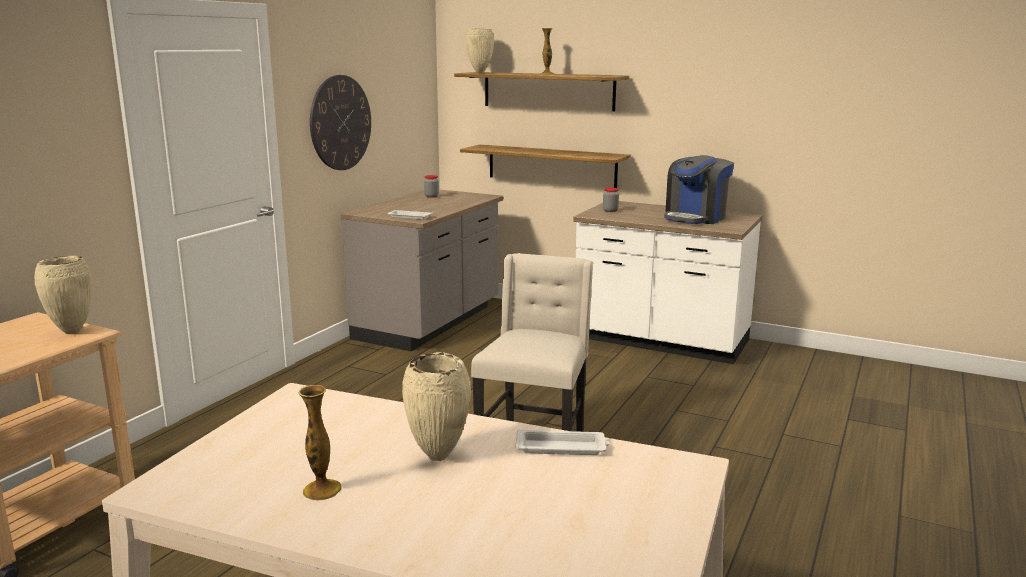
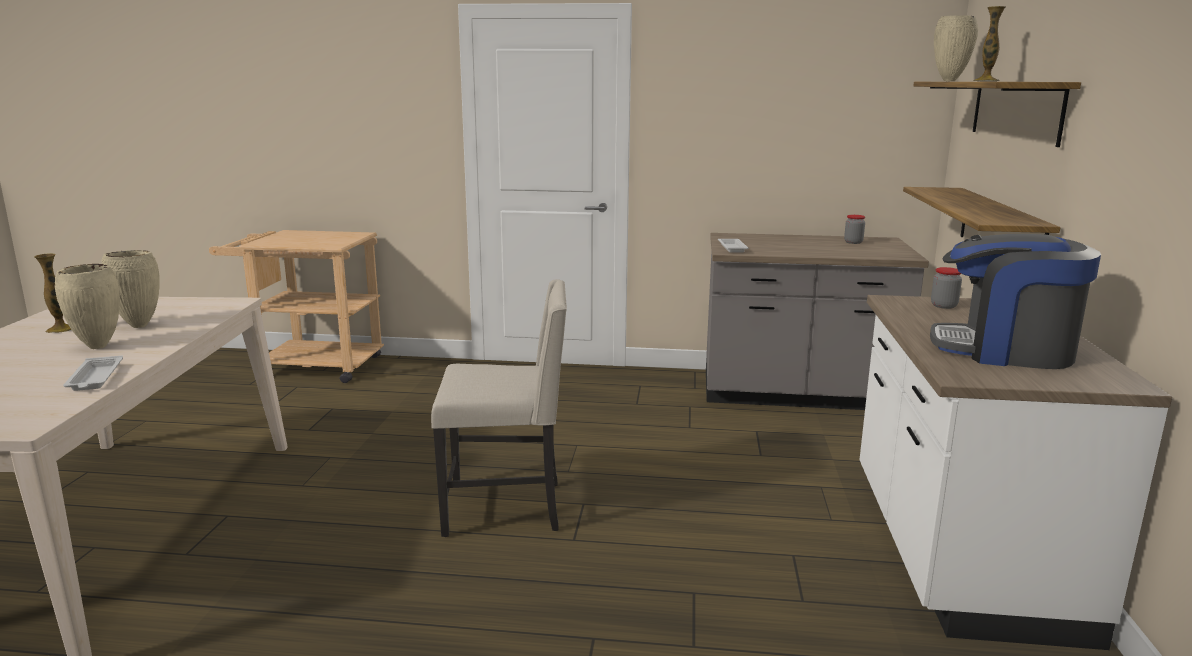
camera: 70 degrees right, 0 degrees up
beige vase [34,256,92,334] -> beige vase moved to [101,250,160,328]
wall clock [310,75,371,170] -> none

